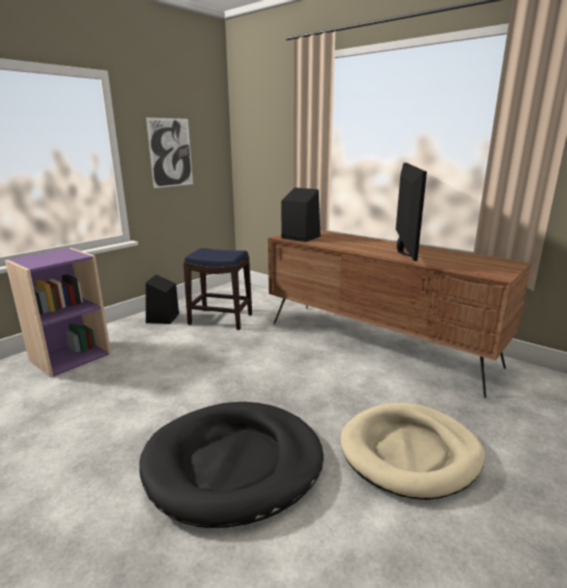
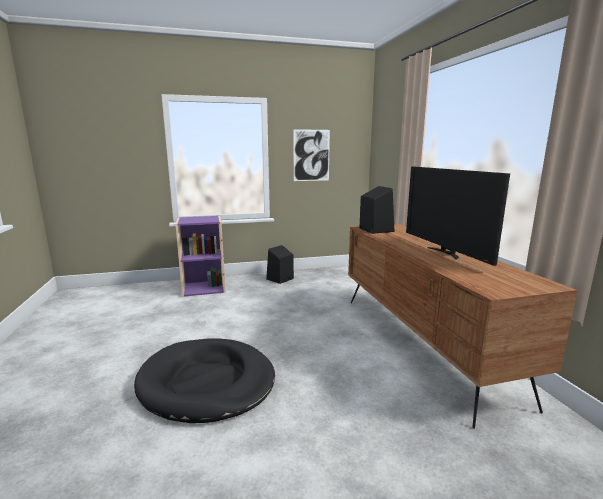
camera: 35 degrees right, 5 degrees down
stool [183,248,252,330] -> none
beige dog bed [340,403,485,500] -> none
television [396,163,427,261] -> television turned 120 degrees clockwise [406,166,510,266]

